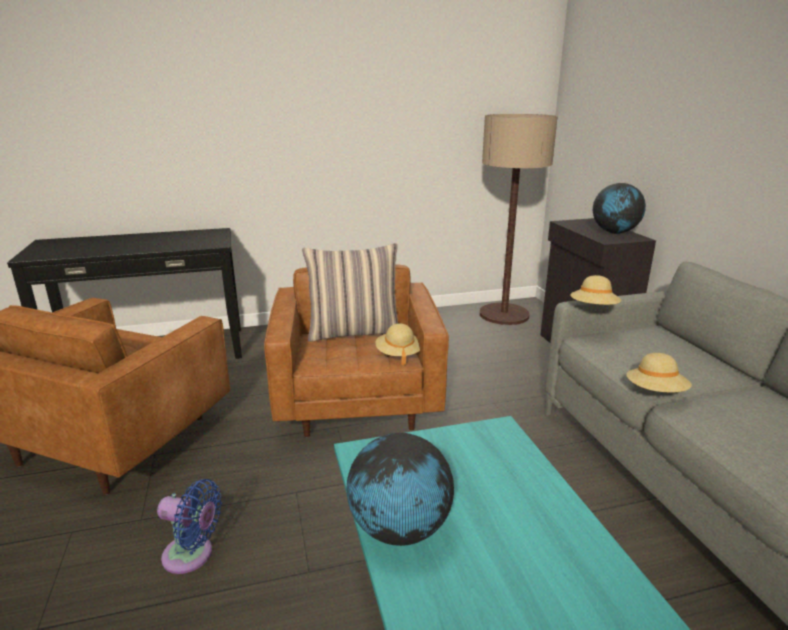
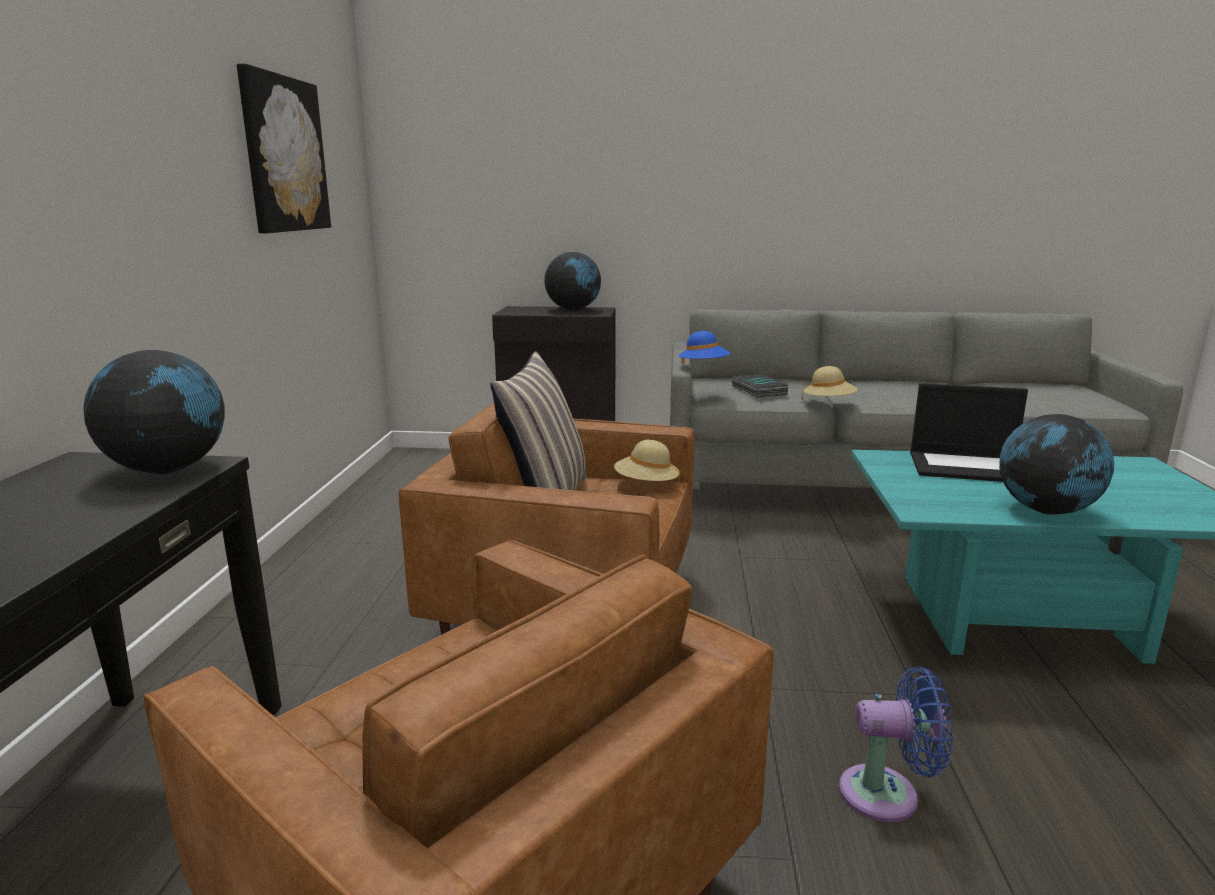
camera: 70 degrees left, 5 degrees down
blue fan [157,479,222,574] -> blue fan turned 60 degrees clockwise [839,667,953,822]
floor lamp [480,114,558,325] -> none
beige hat [570,275,621,305] -> blue hat [678,331,731,364]
none -> globe [83,350,225,474]
none -> picture [237,63,331,233]
none -> book [732,374,789,398]
none -> laptop [910,383,1028,482]

